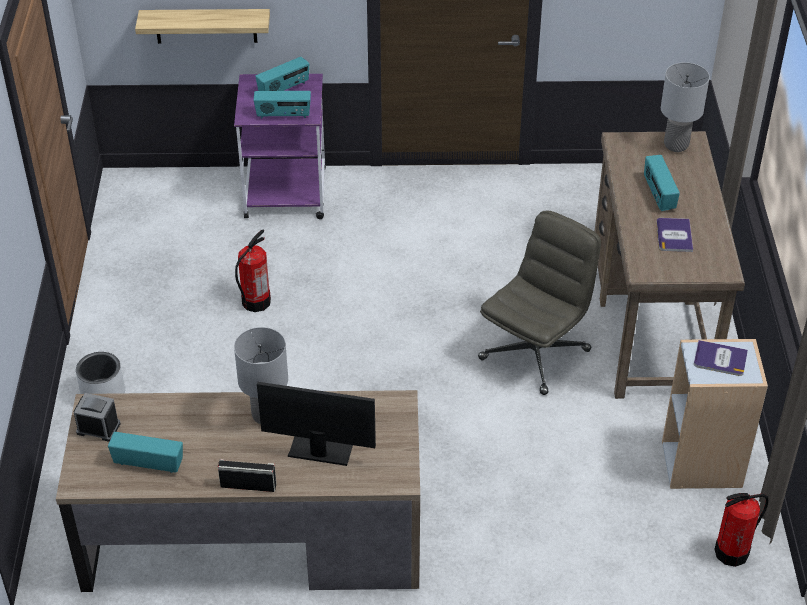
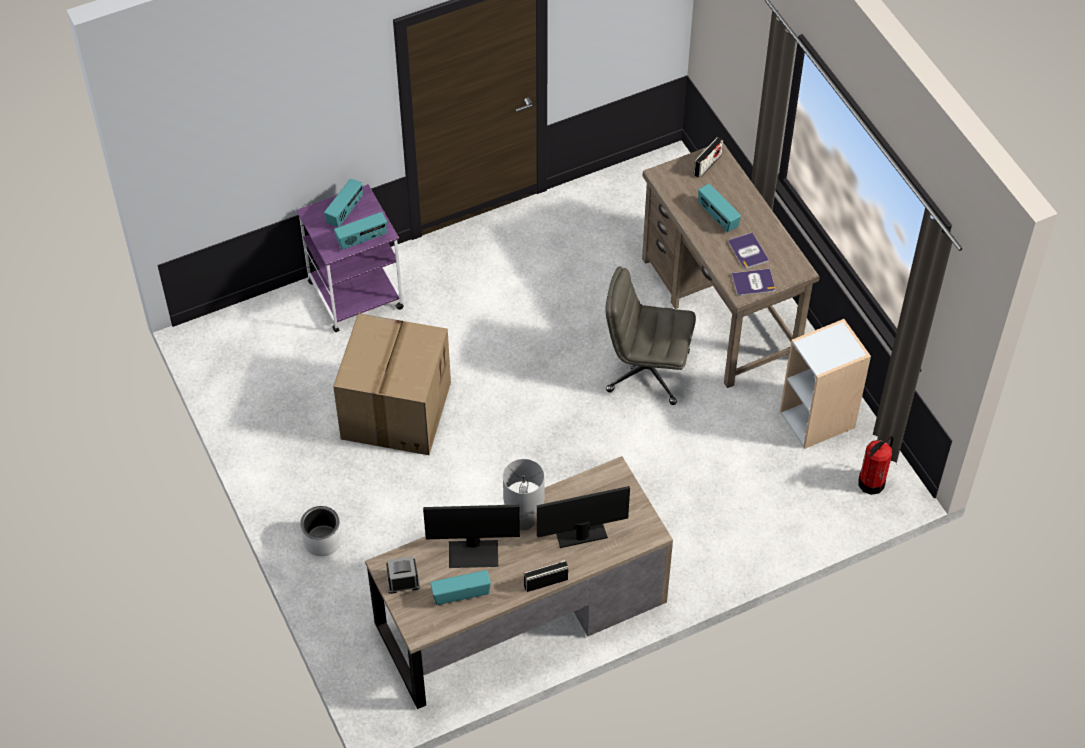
camera: 25 degrees left, 10 degrees up
shelf [135,9,270,44] -> none
fire extinguisher [235,229,271,312] -> cardboard box [333,313,451,455]
grey office chair [478,210,601,395] -> grey office chair turned 90 degrees counterclockwise [606,267,696,405]
grey table lamp [661,62,710,152] -> radio [694,137,723,178]
book [694,340,748,376] -> book moved to [731,269,775,296]
none -> monitor [423,505,520,568]

